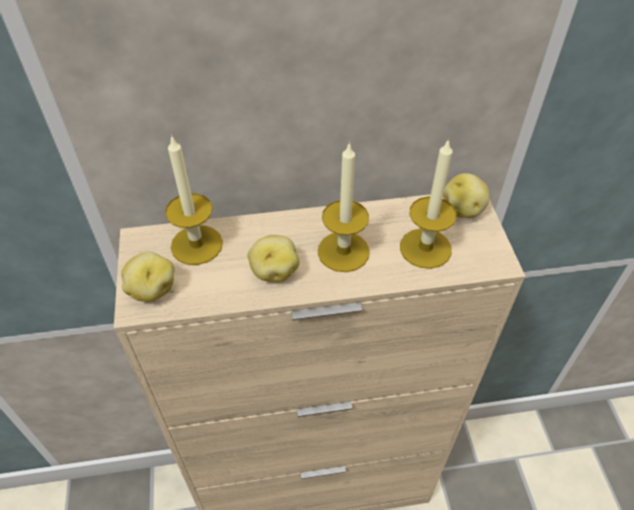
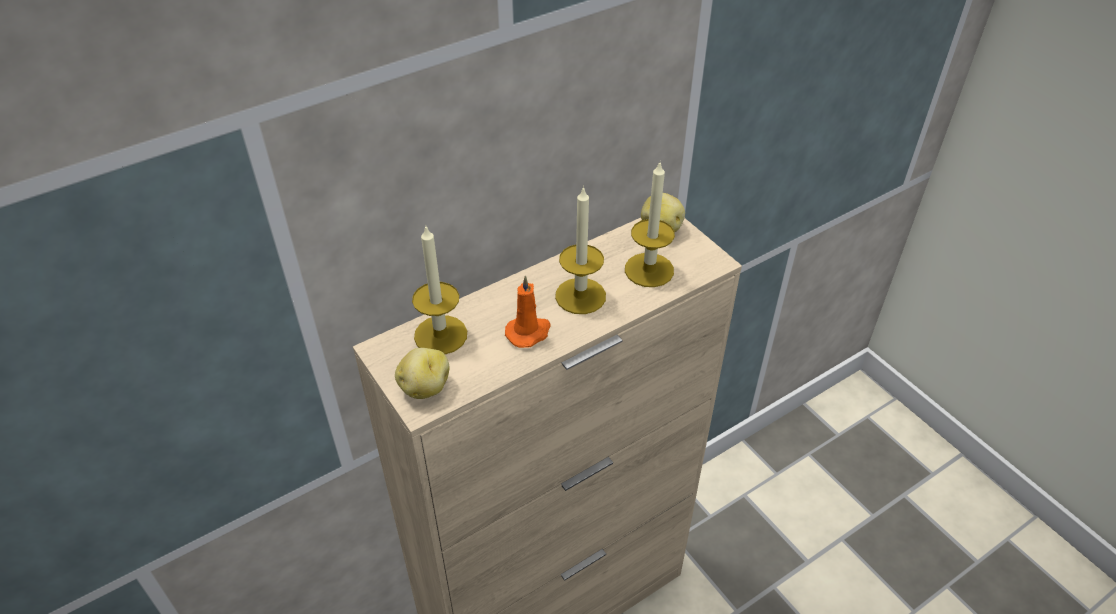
camera: 25 degrees left, 5 degrees down
potato [247,235,300,282] -> orange candle [505,275,551,348]

